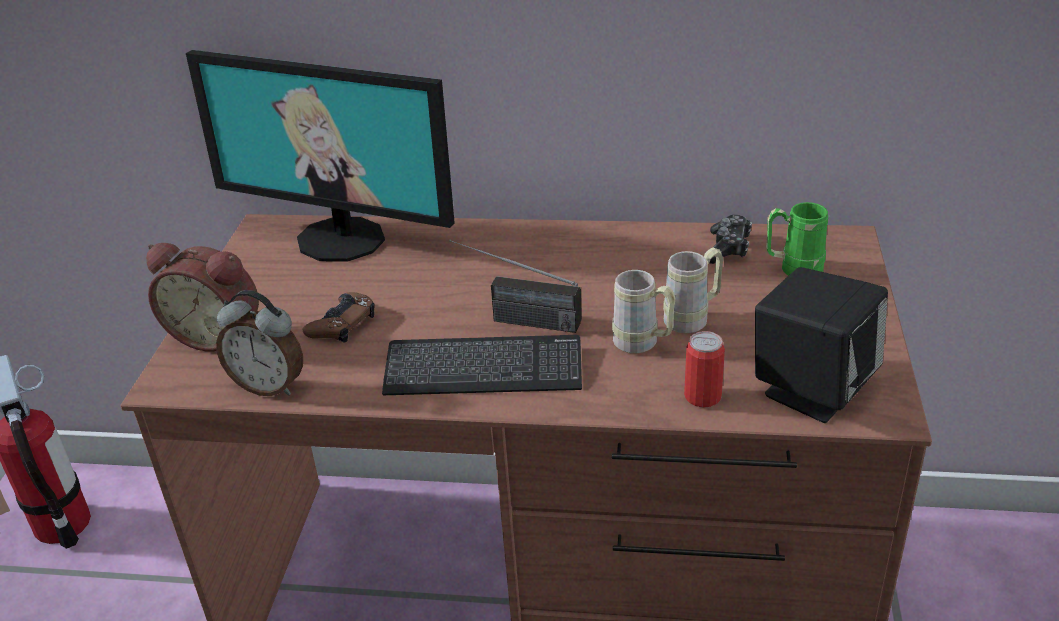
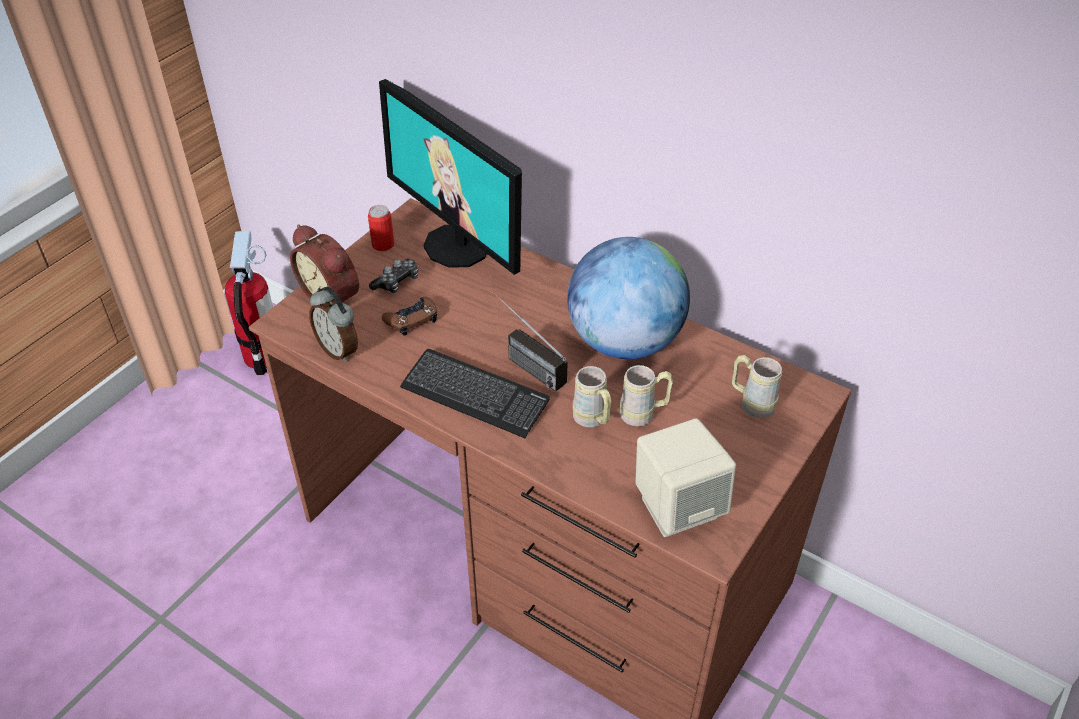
camera: 25 degrees right, 10 degrees up
can [684,331,725,407] -> can moved to [368,205,394,251]
game controller [709,215,752,264] -> game controller moved to [369,259,418,293]
black speaker [755,267,888,423] -> beige speaker [635,418,736,537]
green mug [766,202,828,276] -> beige mug [732,355,782,418]
none -> globe [567,237,690,359]

